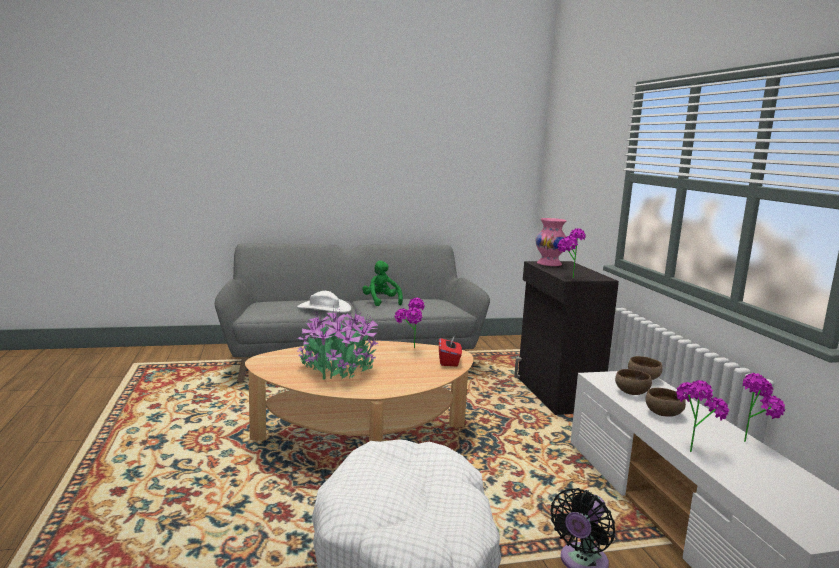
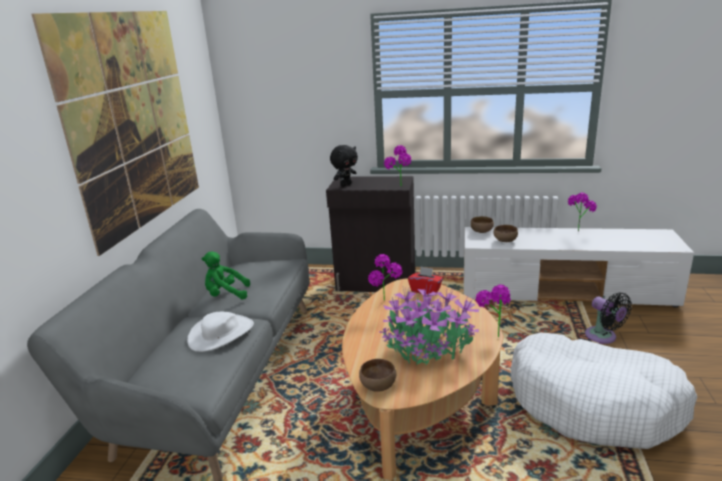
camera: 65 degrees left, 10 degrees up
pink vase [535,218,566,266] -> black plush toy [330,145,358,186]
brown bowl [645,388,686,417] -> brown bowl moved to [359,359,396,392]
potted plant [676,380,729,452] -> potted plant moved to [475,284,511,337]
none -> picture [31,11,199,256]

